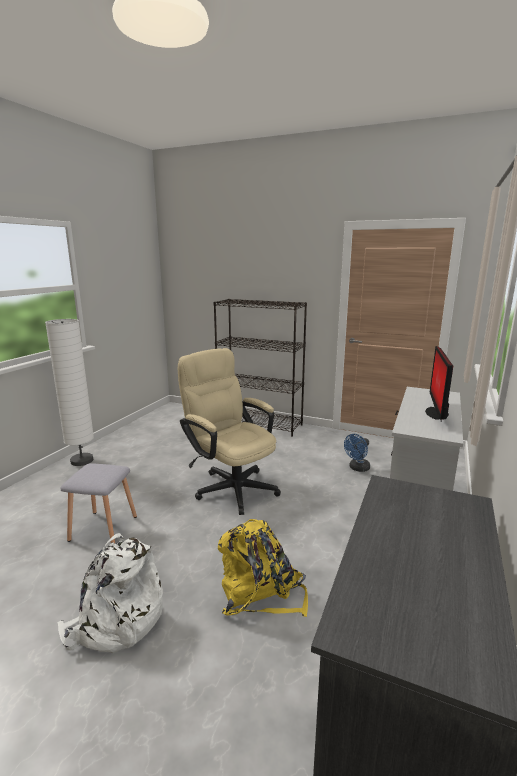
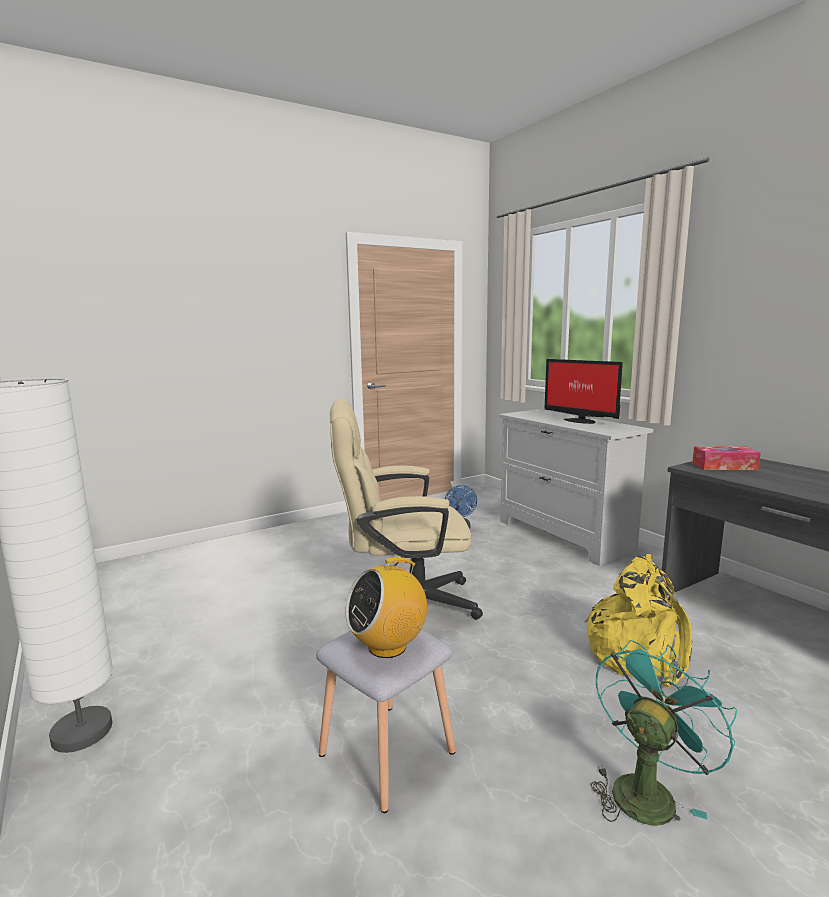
camera: 55 degrees left, 5 degrees down
white backpack [57,533,163,653] -> turquoise fan [591,640,737,826]
black bookcase [214,299,307,437] -> none
none -> radio [345,557,427,658]
none -> tissue box [692,446,761,470]

